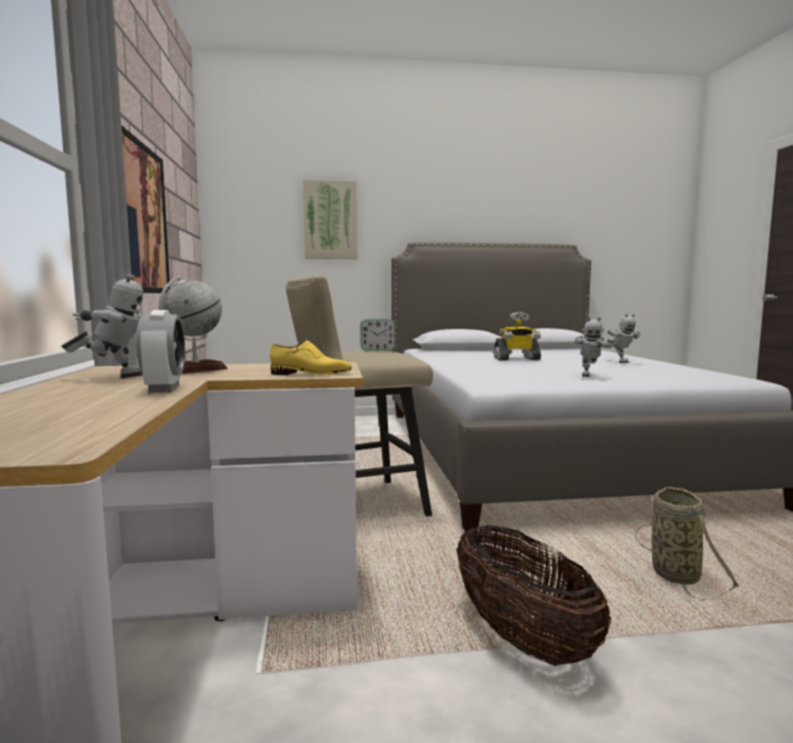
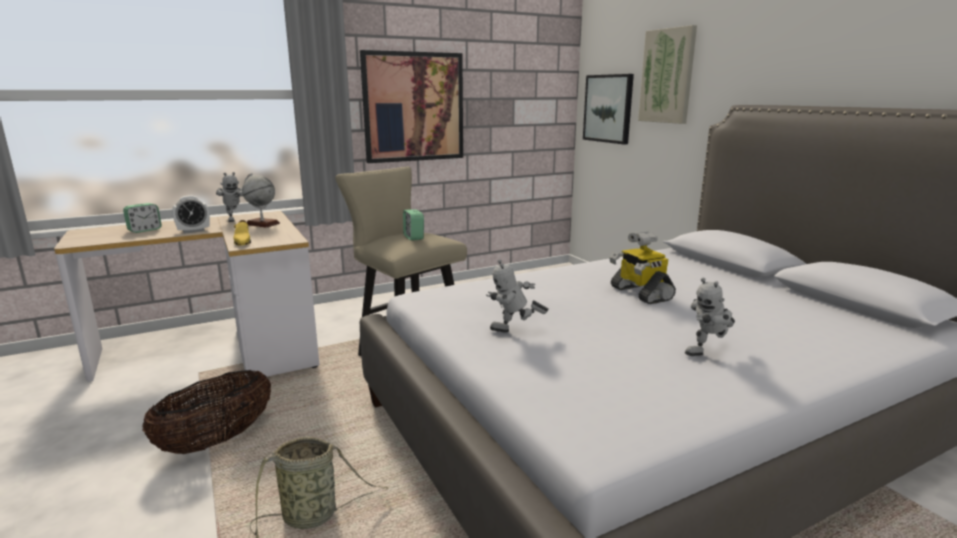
camera: 70 degrees right, 10 degrees up
none -> alarm clock [123,203,162,233]
none -> picture [583,74,634,145]

